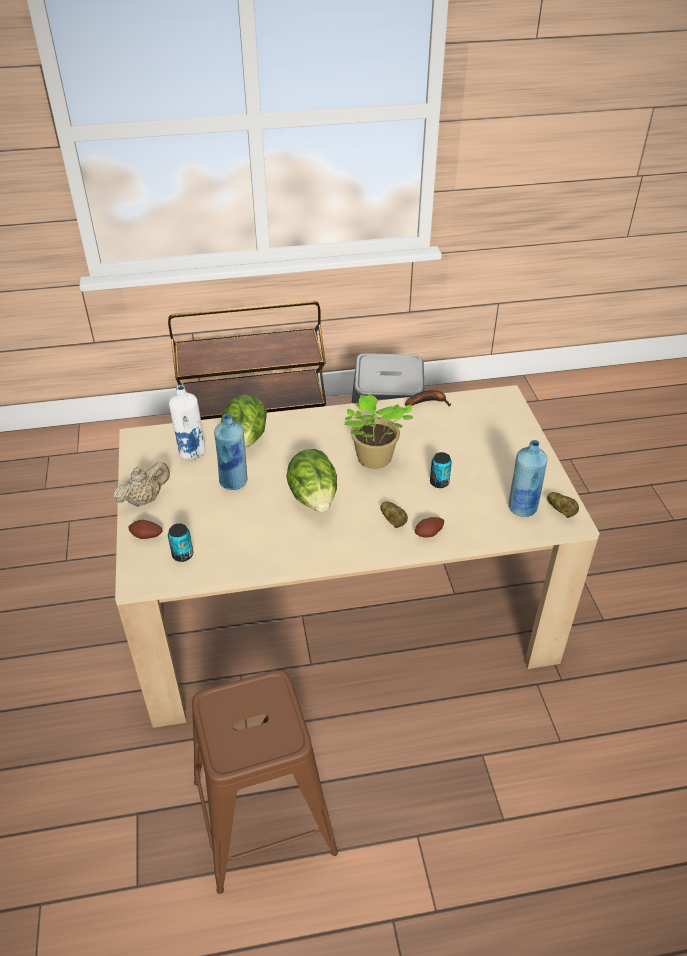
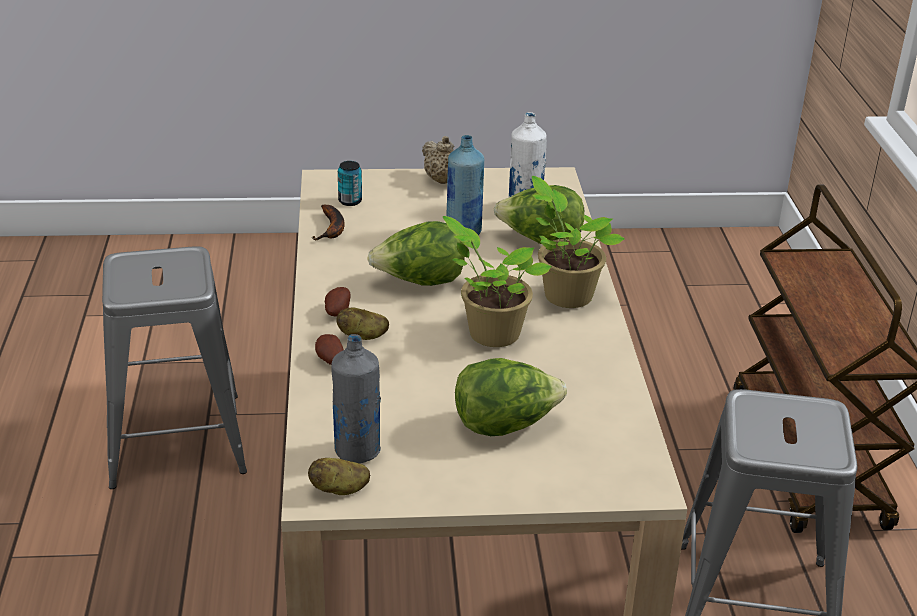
camera: 95 degrees right, 10 degrees down
potato [128,520,163,539] -> potato moved to [325,287,351,316]
brown stool [192,670,338,894] -> grey stool [102,246,247,489]
banana [405,390,451,406] -> banana moved to [312,205,345,240]
can [430,452,452,488] -> none
blue bottle [509,440,548,517] -> grey bottle [331,334,381,463]
none -> lettuce [455,358,567,436]
none -> potted plant [532,176,625,308]

